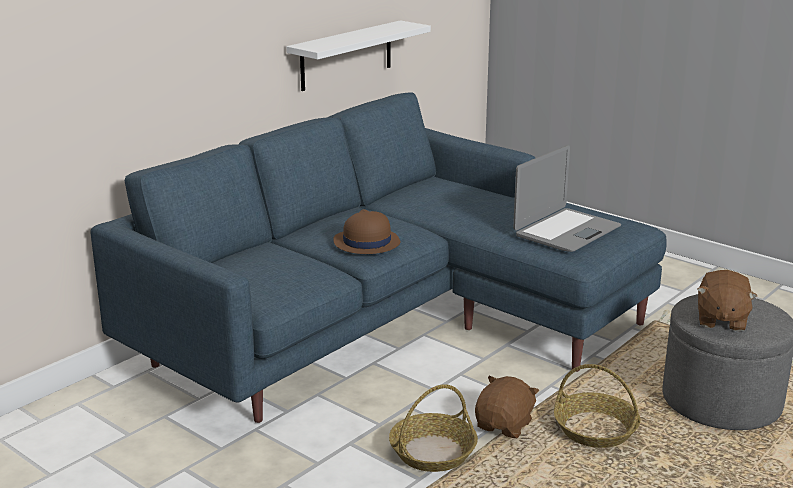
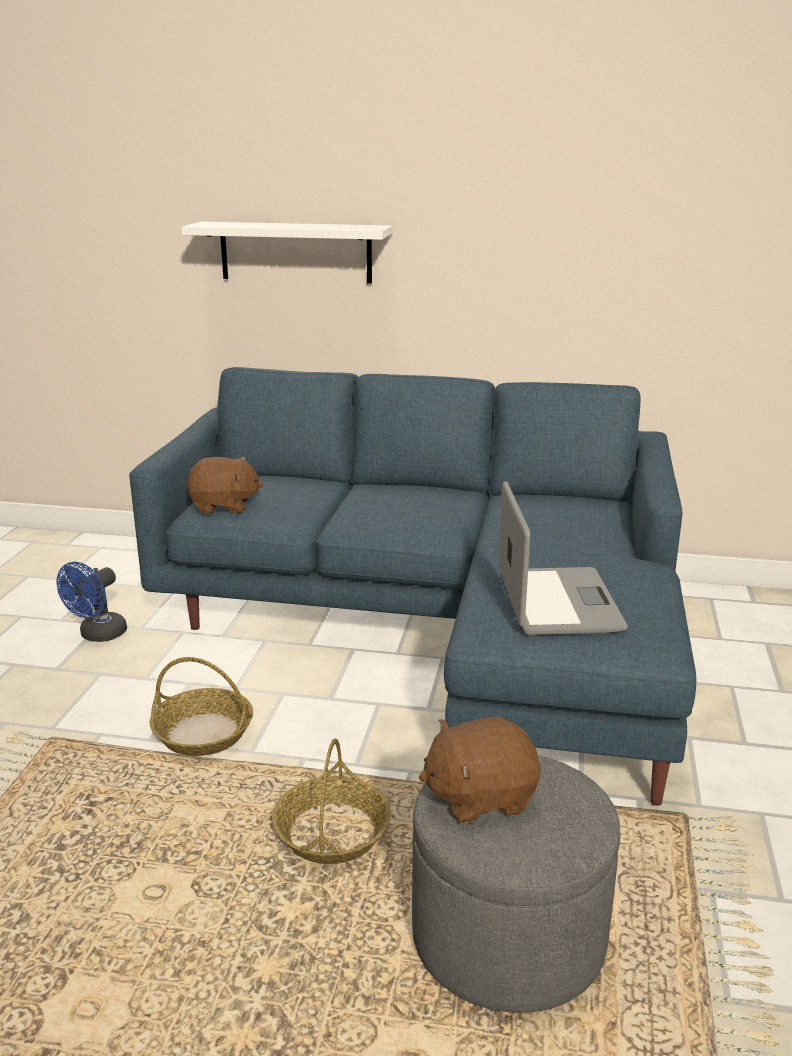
camera: 60 degrees right, 0 degrees up
white shelf [286,20,431,91] -> white shelf moved to [181,222,392,284]
brown hat [333,209,401,254] -> none
brown plush toy [475,376,539,438] -> brown plush toy moved to [187,457,263,514]
laptop [513,145,621,252] -> laptop turned 105 degrees counterclockwise [498,482,628,635]
none -> blue fan [56,562,127,642]

